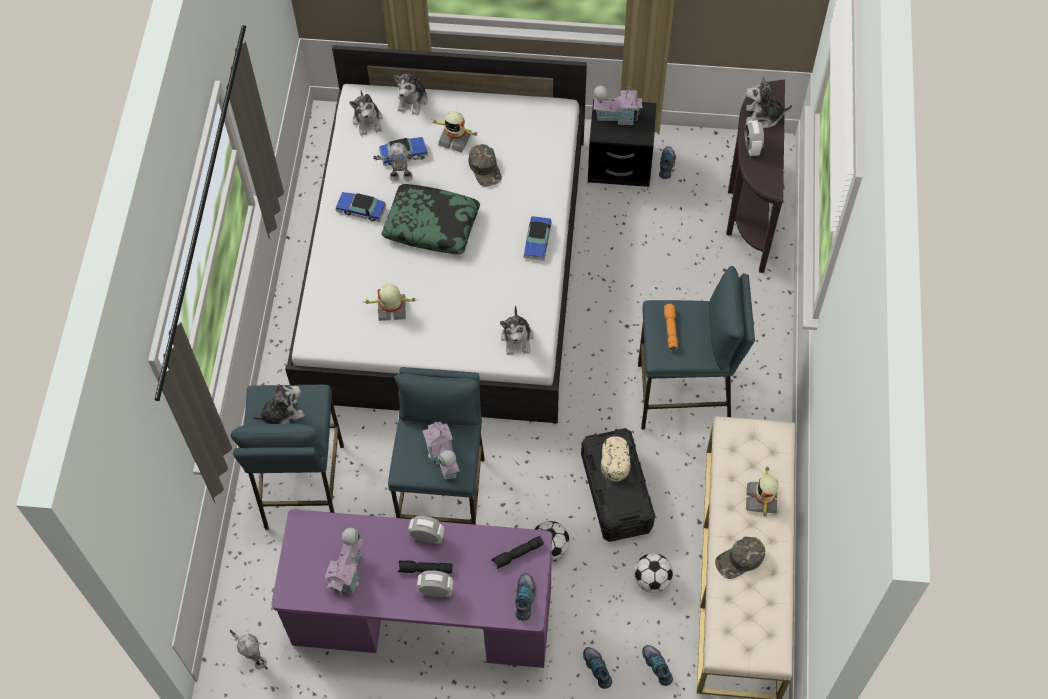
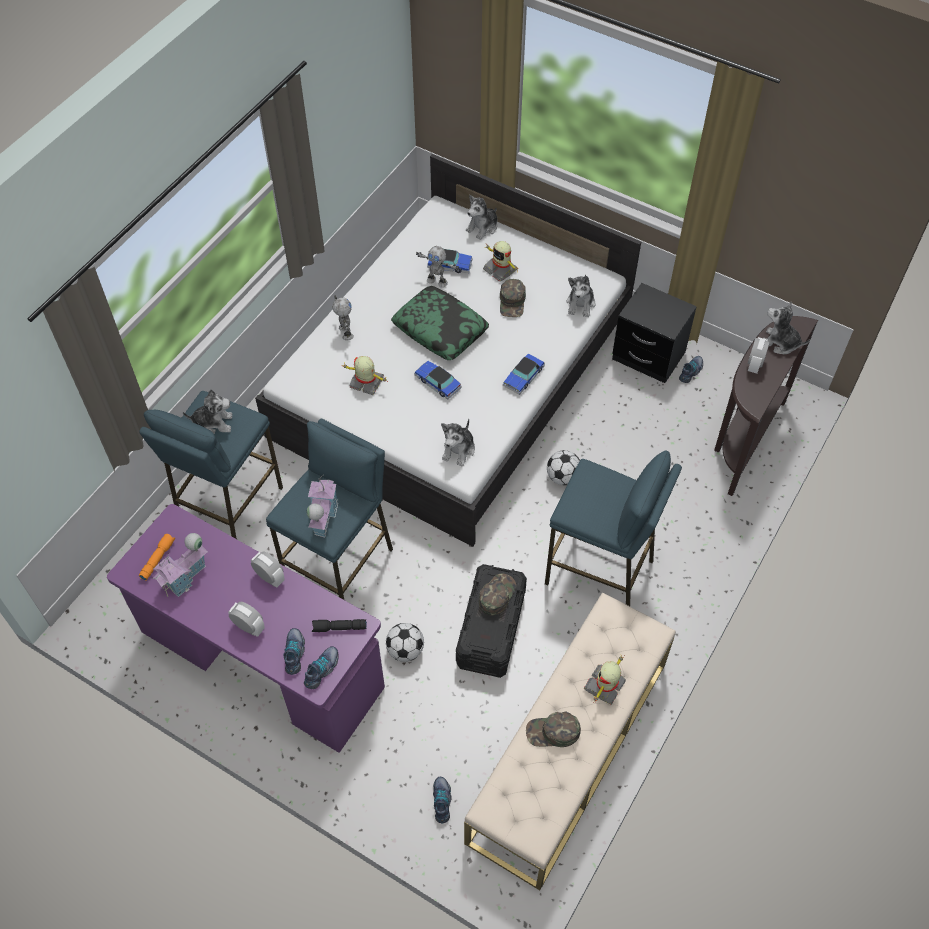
camera: 25 degrees right, 5 degrees down
toy robot [230,630,268,669] -> toy robot moved to [332,295,354,341]
toy car [335,192,386,222] -> toy car moved to [414,361,462,400]
plush toy [350,90,383,136] -> plush toy moved to [566,274,595,317]
black flashlight [398,560,453,574] -> none
shoe [583,647,612,689] -> shoe moved to [283,628,305,675]
toy house [593,85,643,125] -> none
beige cap [601,436,630,482] -> green cap [479,573,516,615]
football [634,553,673,593] -> football moved to [547,450,580,485]
orange flashlight [664,304,678,351] -> orange flashlight moved to [139,534,175,581]

